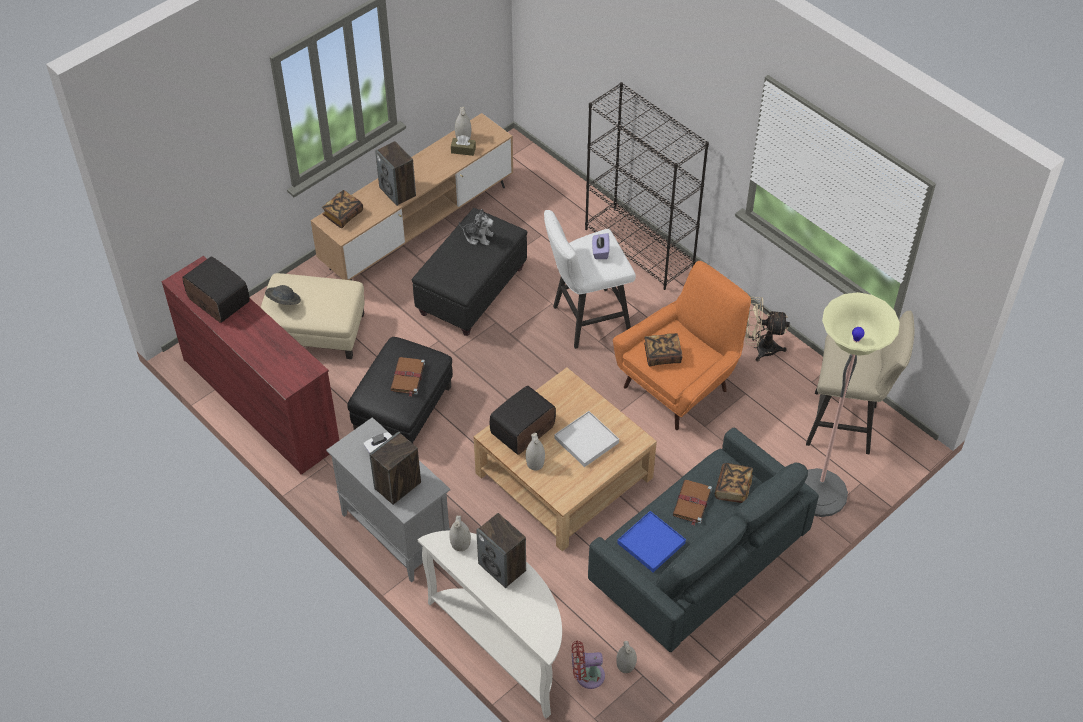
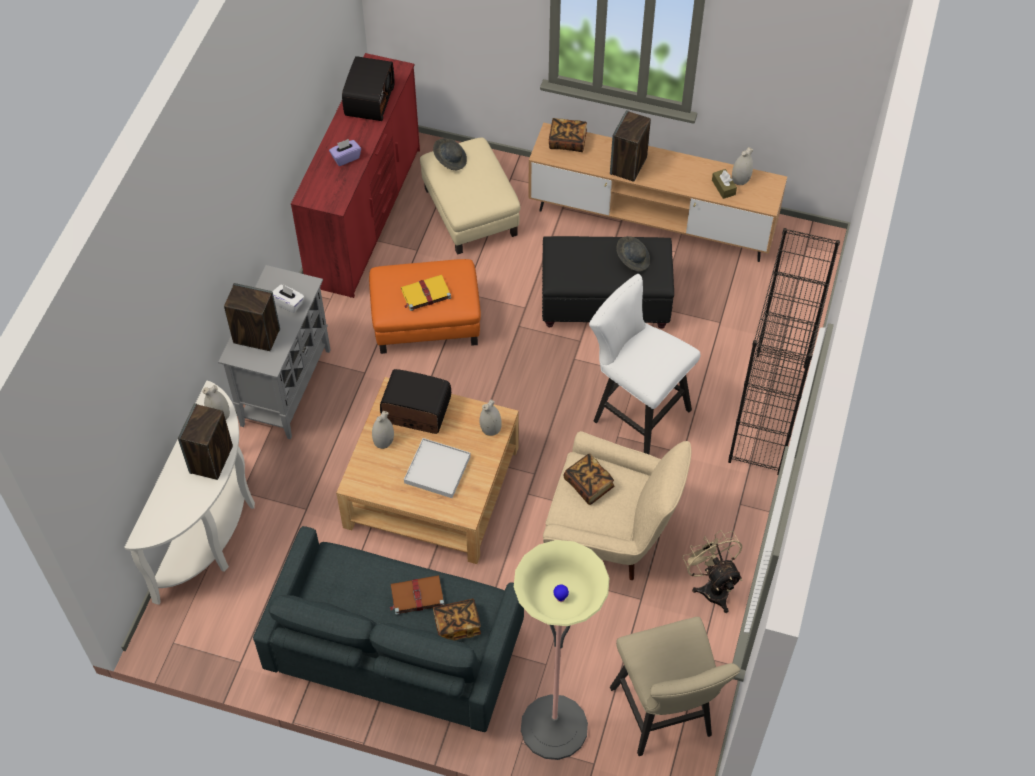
camera: 60 degrees right, 5 degrees up
black ottoman [347,337,453,443] -> orange ottoman [369,259,481,354]
brown book [390,357,425,397] -> yellow book [401,275,451,311]
plush toy [459,209,494,246] -> grey hat [616,236,650,272]
red fan [572,640,605,689] -> none
purple tissue box [592,233,610,259] -> purple tissue box moved to [329,139,361,166]
orange armchair [613,261,751,430] -> beige armchair [543,431,691,580]
white vase [616,641,637,673] -> white vase moved to [480,399,502,436]
blue tray [617,511,686,572] -> none

